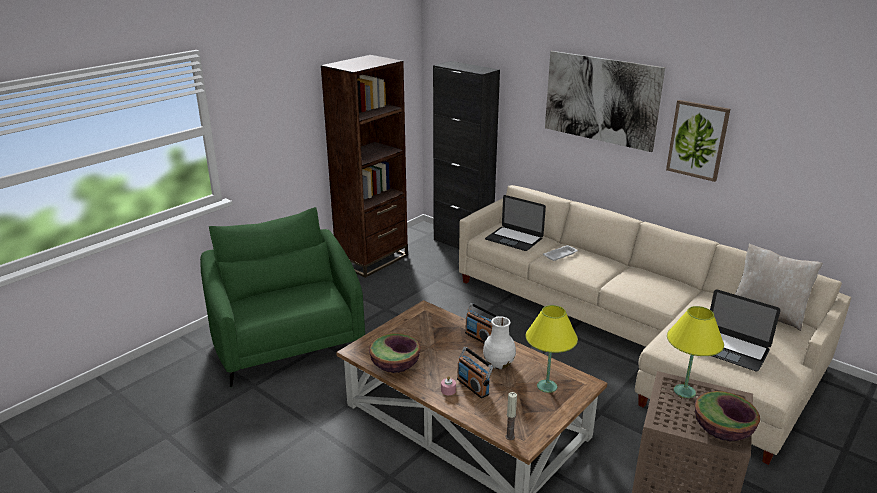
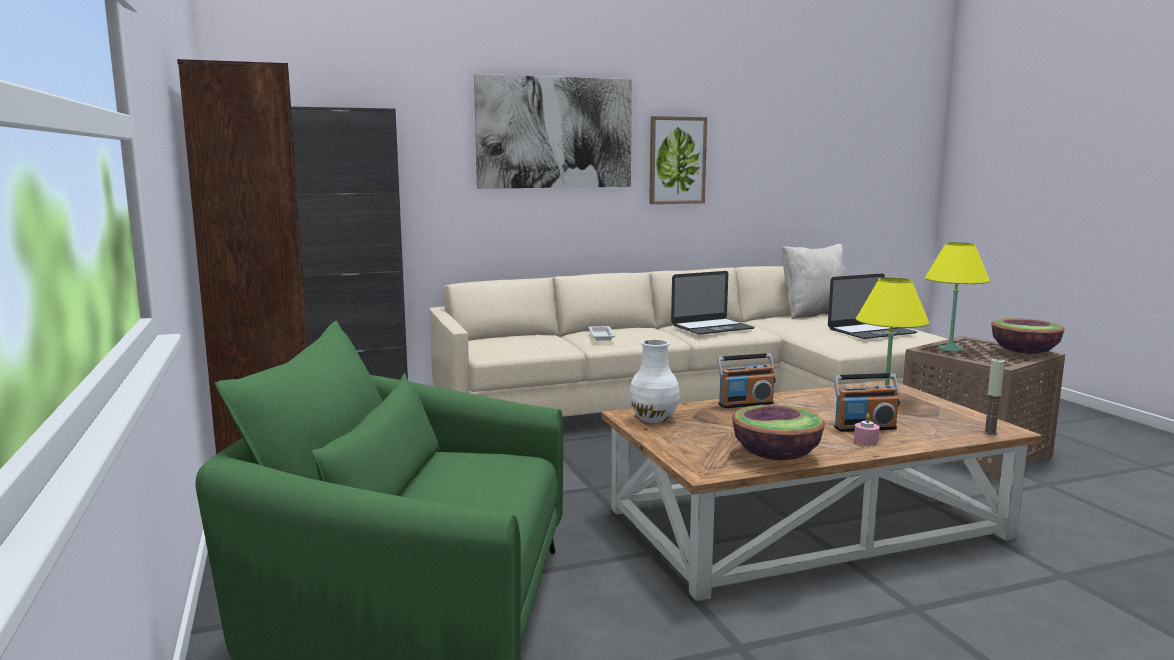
camera: 60 degrees left, 15 degrees down
white vase [483,316,516,369] -> white vase moved to [629,339,680,423]
laptop [485,195,546,251] -> laptop moved to [671,271,755,334]

